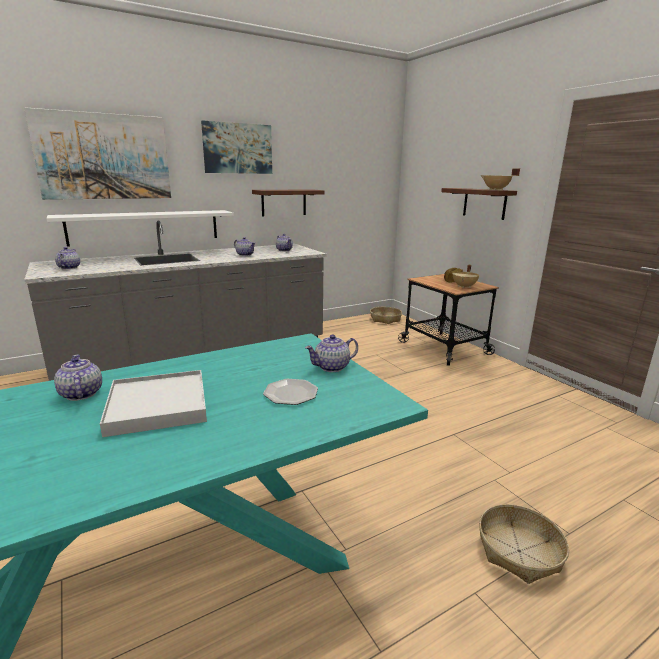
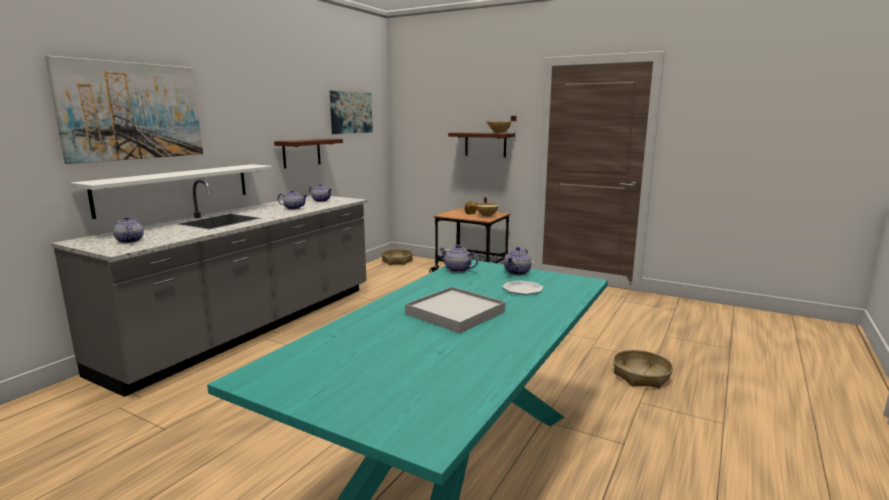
camera: 30 degrees left, 5 degrees down
teapot [54,355,102,401] -> teapot moved to [439,244,478,273]
picture [201,120,272,174] -> picture moved to [330,91,373,134]

